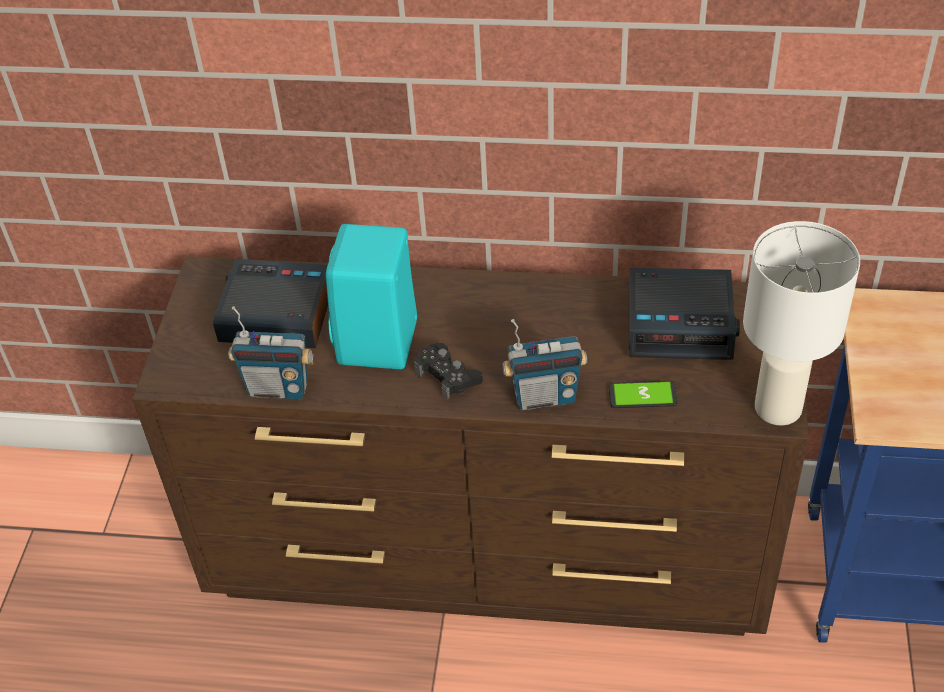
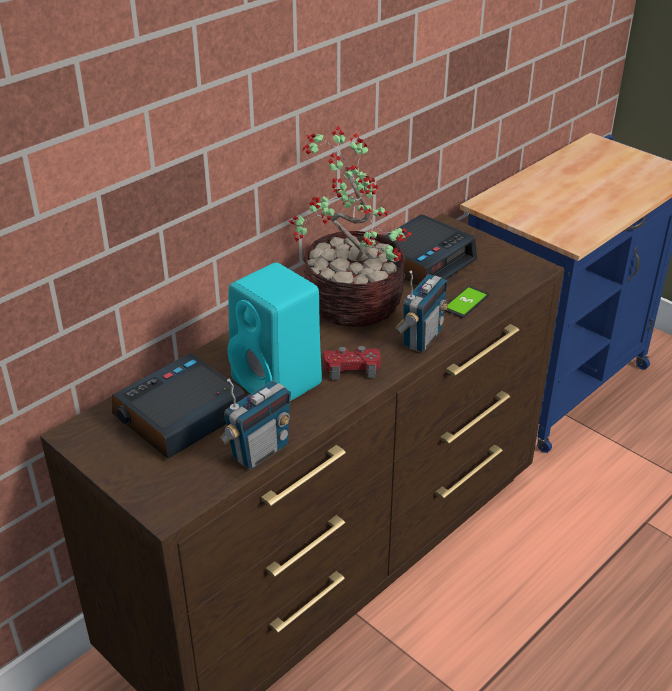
camera: 55 degrees left, 10 degrees down
black game controller [414,343,483,400] -> red game controller [323,346,381,380]
white table lamp [743,221,860,426] -> none
none -> potted plant [289,126,411,327]

